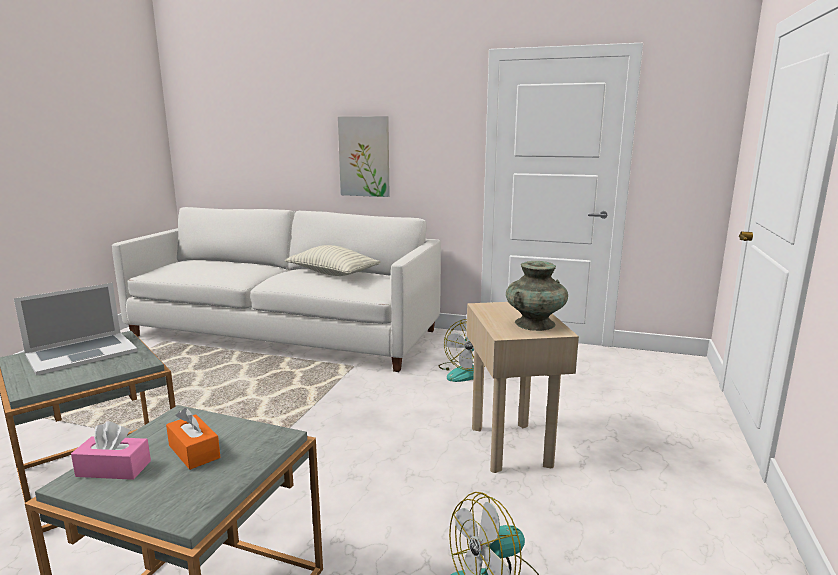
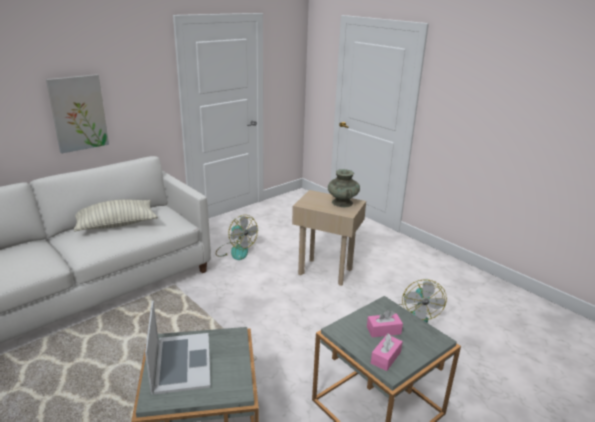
camera: 60 degrees left, 10 degrees up
orange tissue box [166,408,220,470] -> pink tissue box [367,310,403,337]

